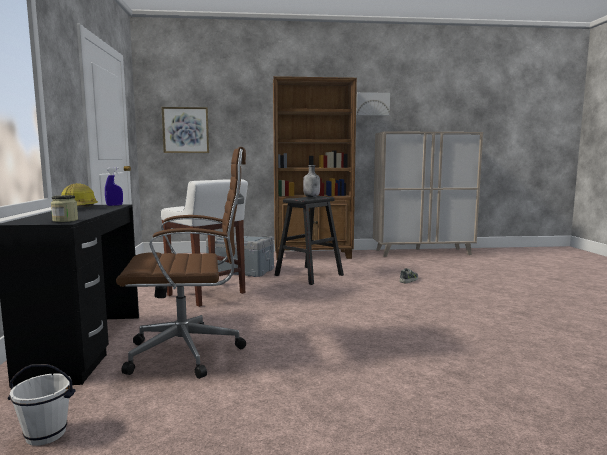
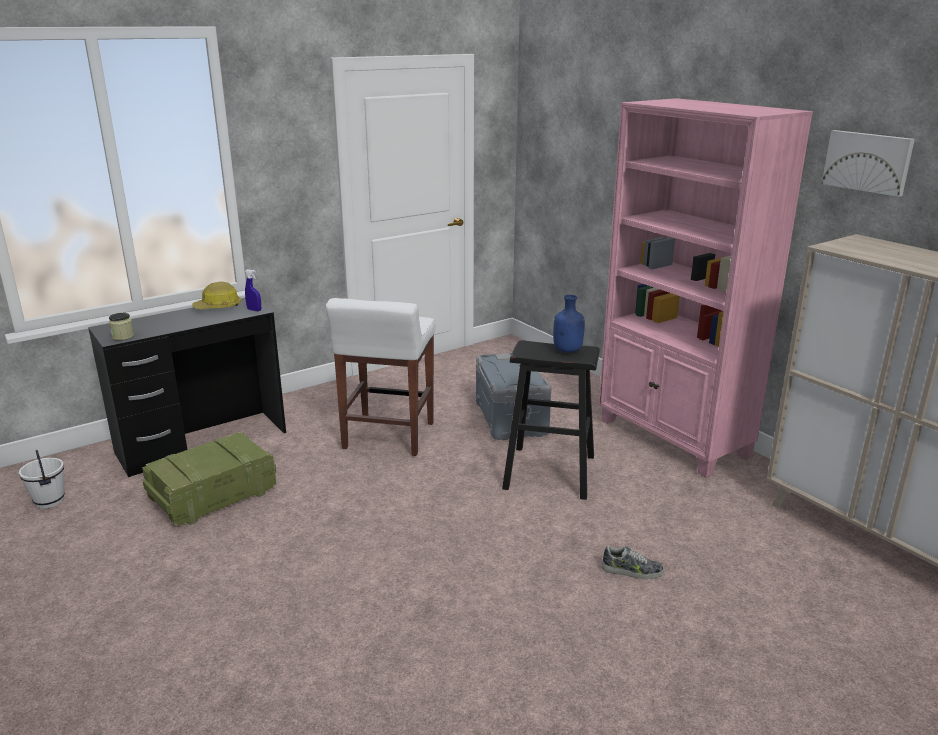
camera: 60 degrees right, 15 degrees up
brown office chair [116,147,246,379] -> crate [142,432,276,525]
picture [162,107,209,153] -> none
brown bookcase [273,76,357,260] -> pink bookcase [599,98,813,478]
grey bottle [303,165,320,197] -> blue bottle [553,295,585,353]

